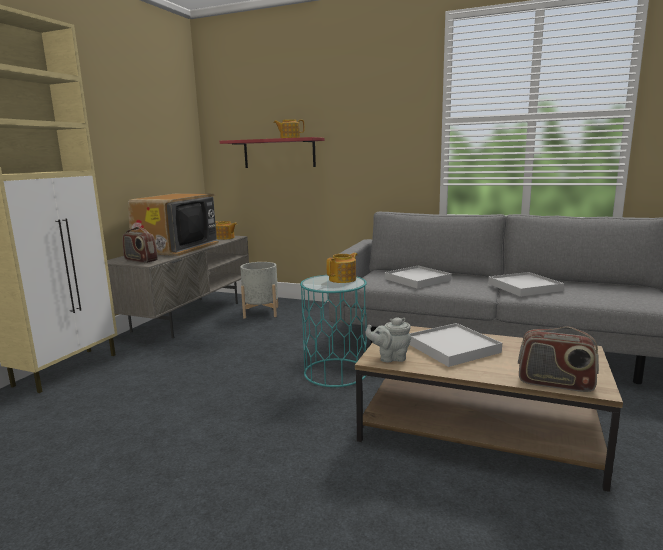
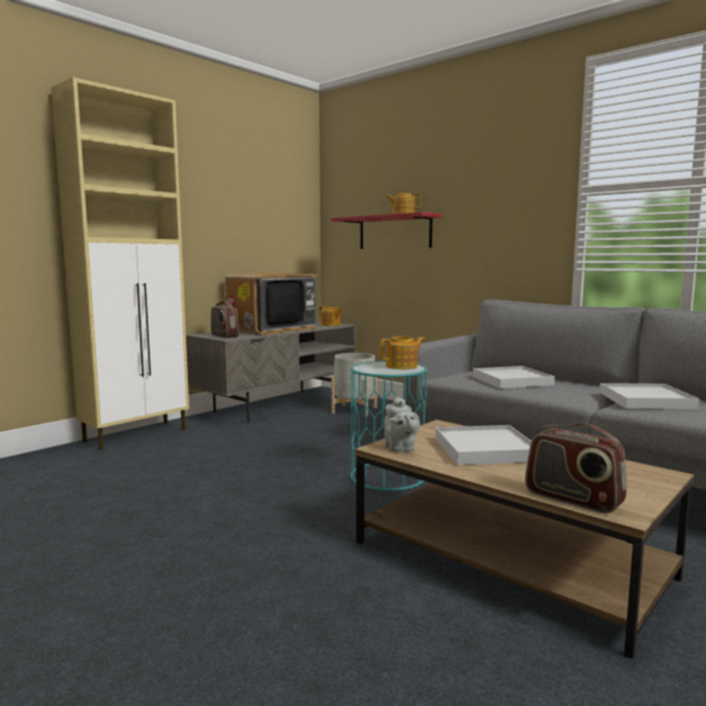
camera: 20 degrees right, 5 degrees down
grey teapot [365,317,411,363] -> grey teapot turned 120 degrees counterclockwise [384,397,420,452]

